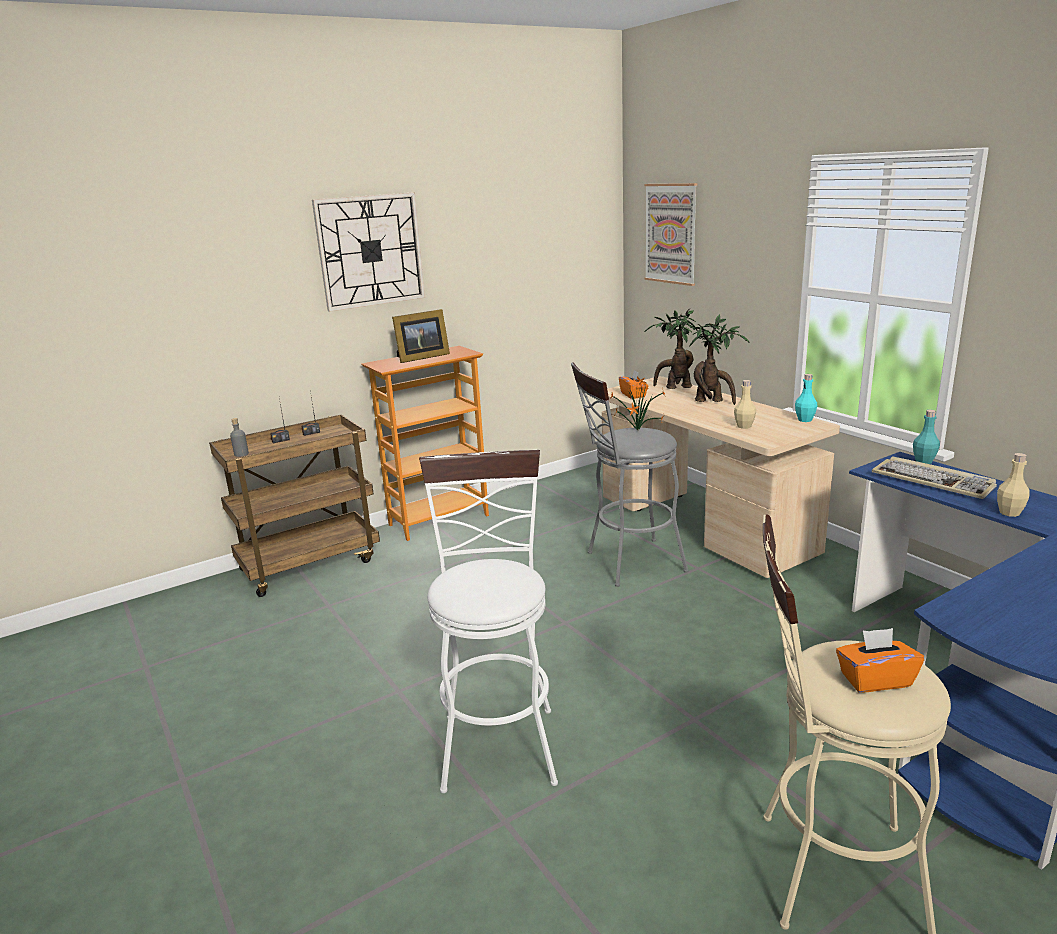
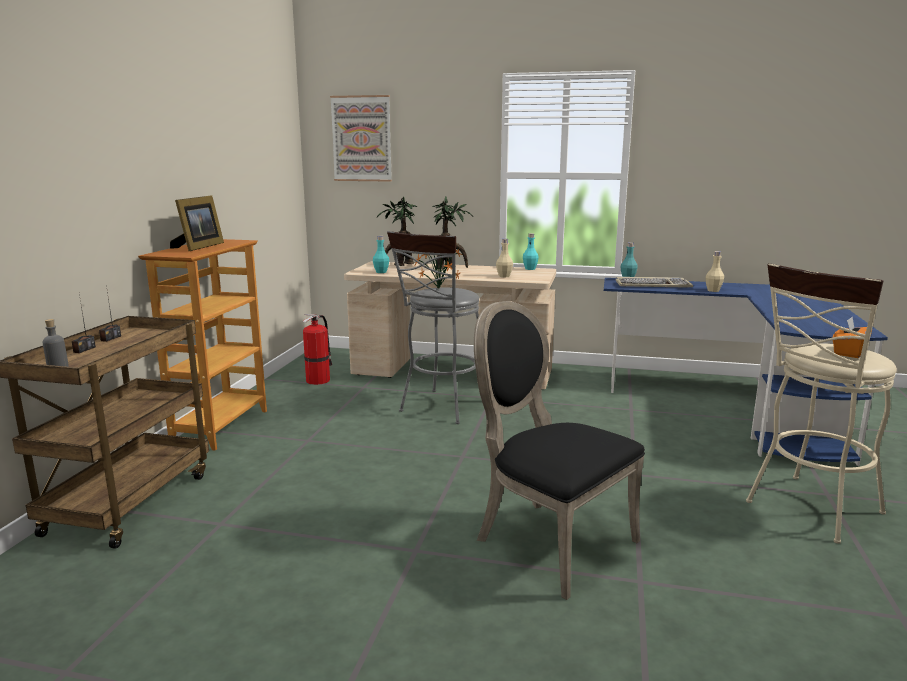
camera: 45 degrees left, 5 degrees down
wall clock [312,192,425,312] -> none
white stool [419,450,558,793] -> black chair [474,301,645,600]
orange tissue box [619,370,649,399] -> turquoise bottle [373,236,389,273]
none -> fire extinguisher [303,314,333,385]

